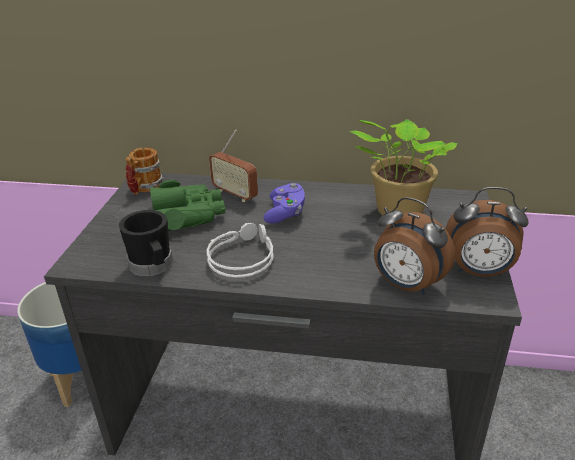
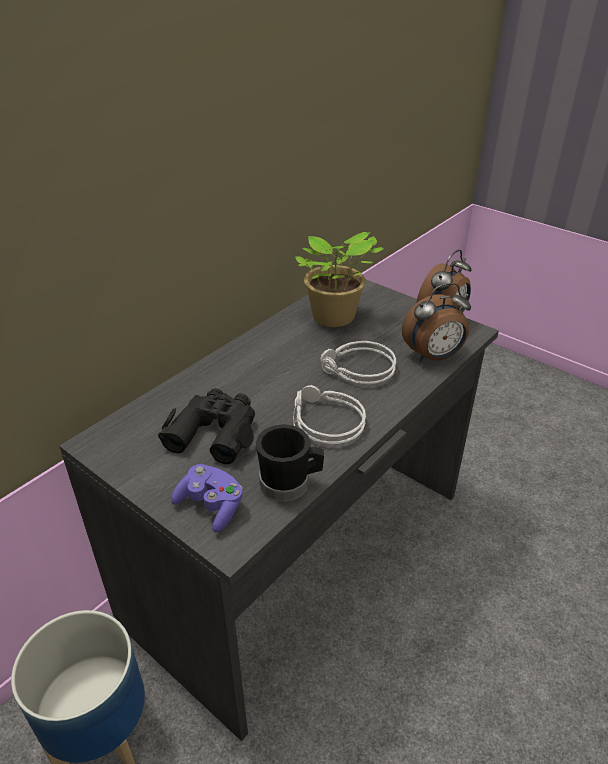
camera: 60 degrees left, 5 degrees up
mug [126,148,164,195] -> none
green binoculars [150,180,225,231] -> black binoculars [158,388,255,464]
radio [209,129,258,202] -> none
purple game controller [264,183,305,224] -> purple game controller moved to [171,464,243,533]
none -> grey headphones [320,341,396,384]

